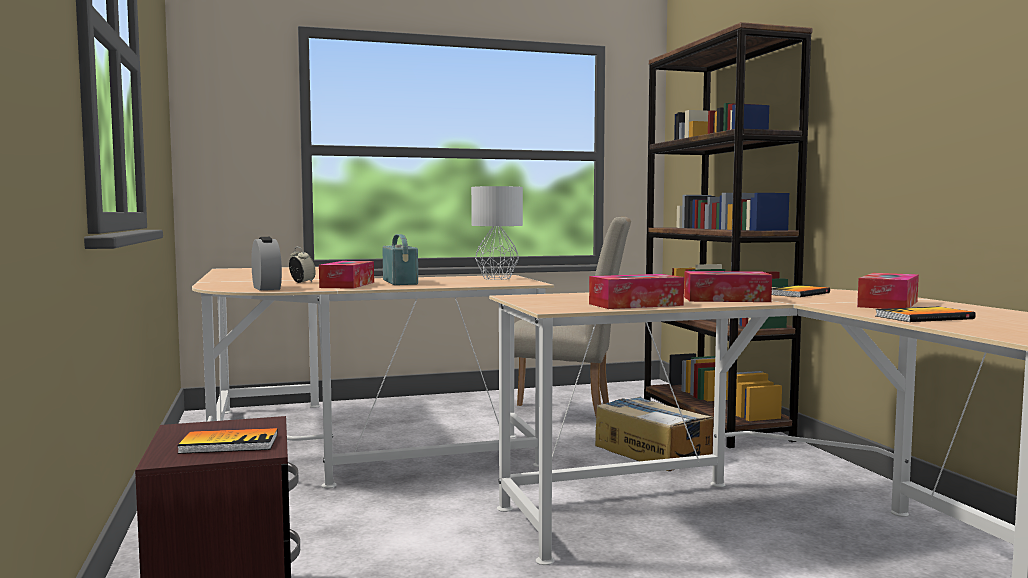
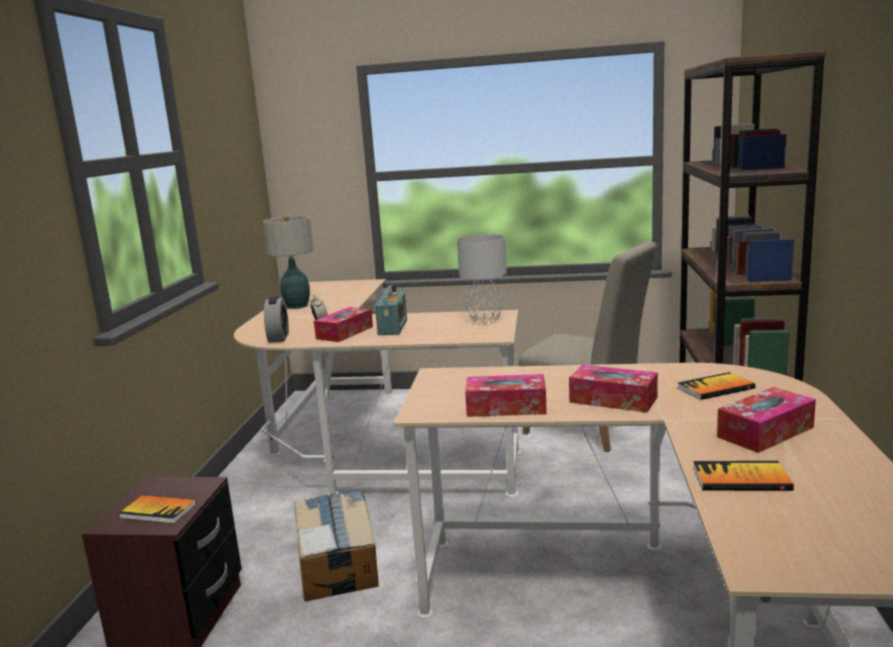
camera: 25 degrees right, 10 degrees up
cardboard box [595,397,713,471] -> cardboard box moved to [294,490,379,602]
none -> table lamp [263,216,314,309]

